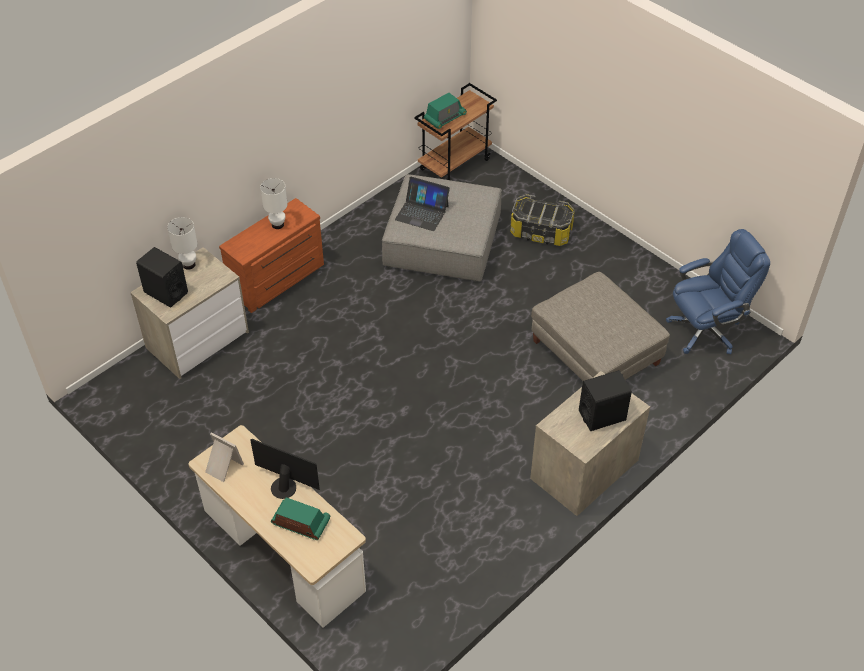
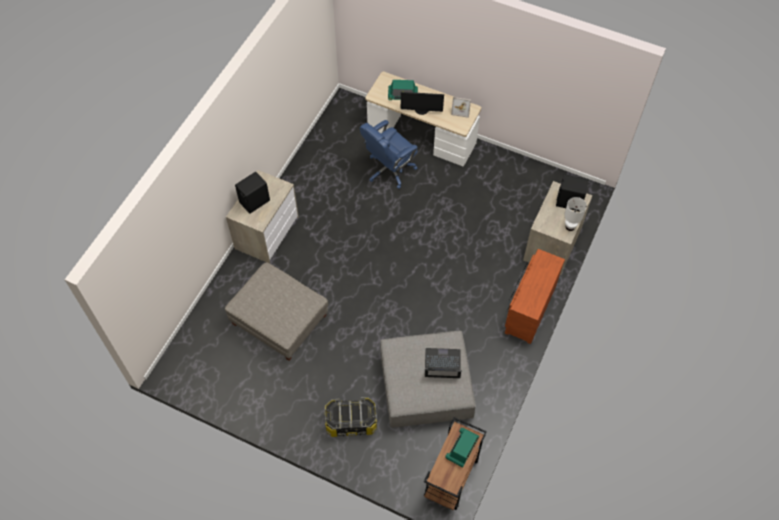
camera: 160 degrees right, 10 degrees up
white table lamp [260,178,288,229] -> none
blue office chair [666,229,770,355] -> blue office chair moved to [360,120,418,189]

